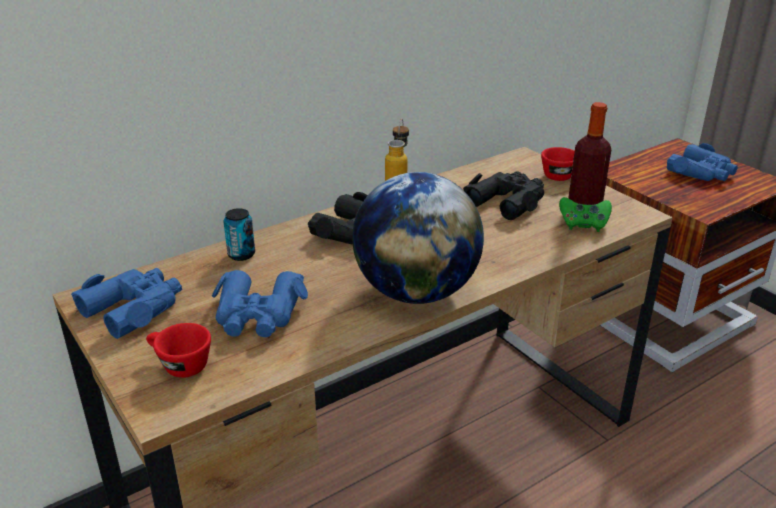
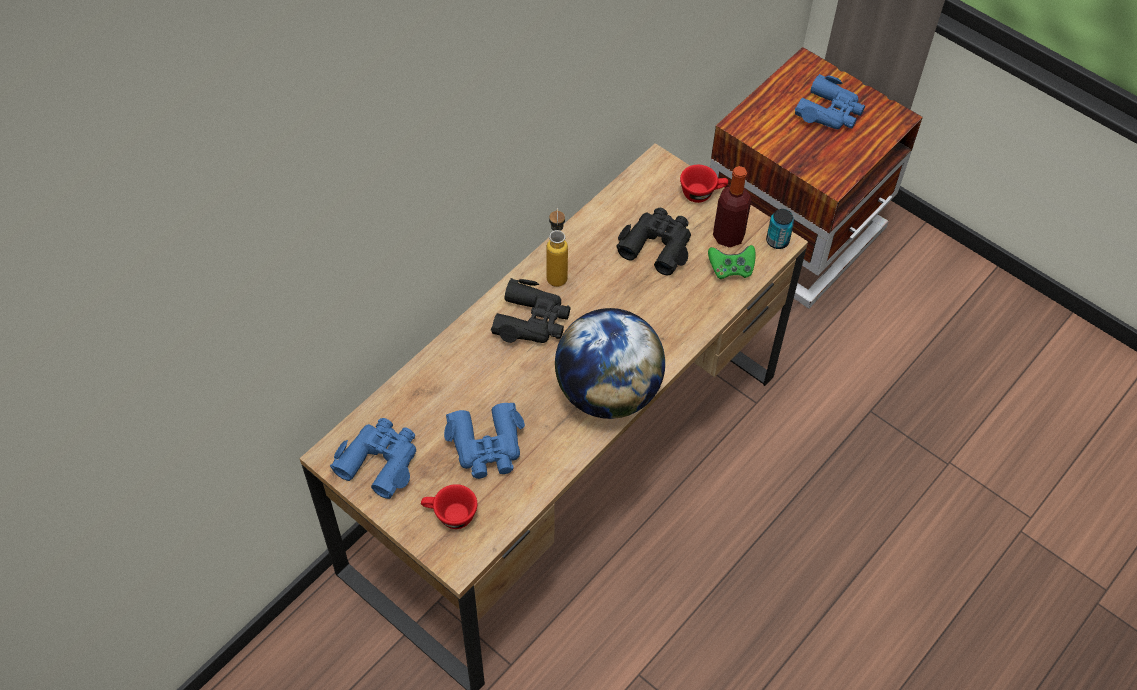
camera: 15 degrees left, 25 degrees up
can [223,208,255,261] -> can moved to [766,209,794,249]

